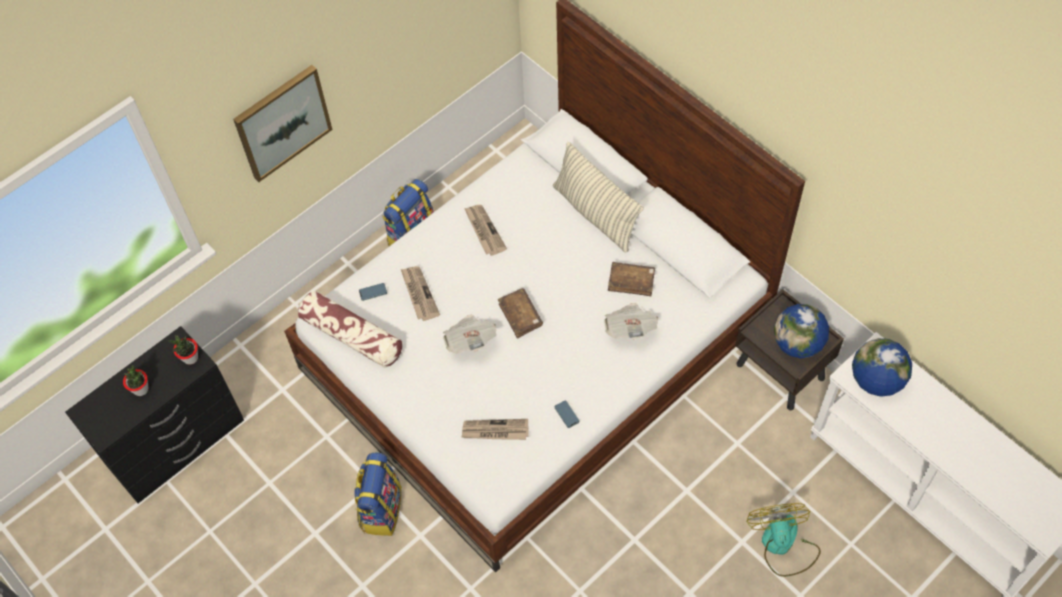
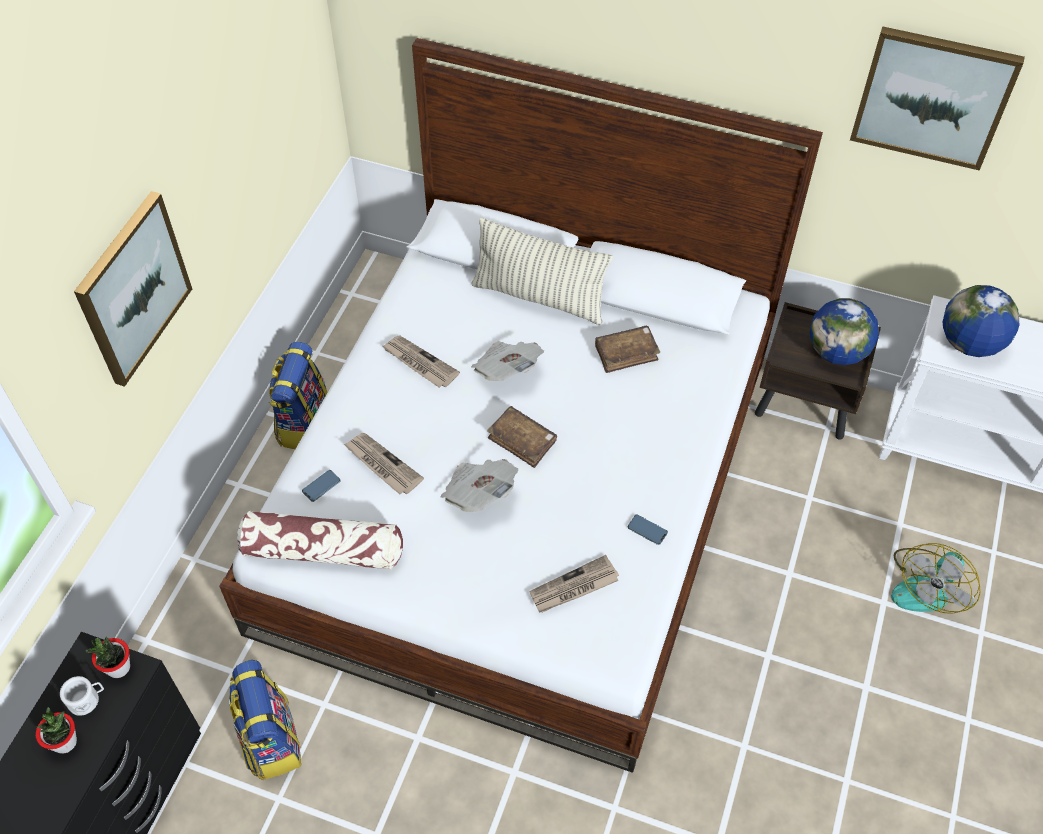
camera: 30 degrees left, 5 degrees down
backpack [354,453,402,536] -> backpack moved to [229,660,301,780]
newspaper [604,303,658,340] -> newspaper moved to [471,342,544,381]
fan [746,503,821,577] -> fan turned 105 degrees counterclockwise [891,543,981,614]
none -> white mug [60,676,104,716]
none -> picture [850,26,1025,171]

